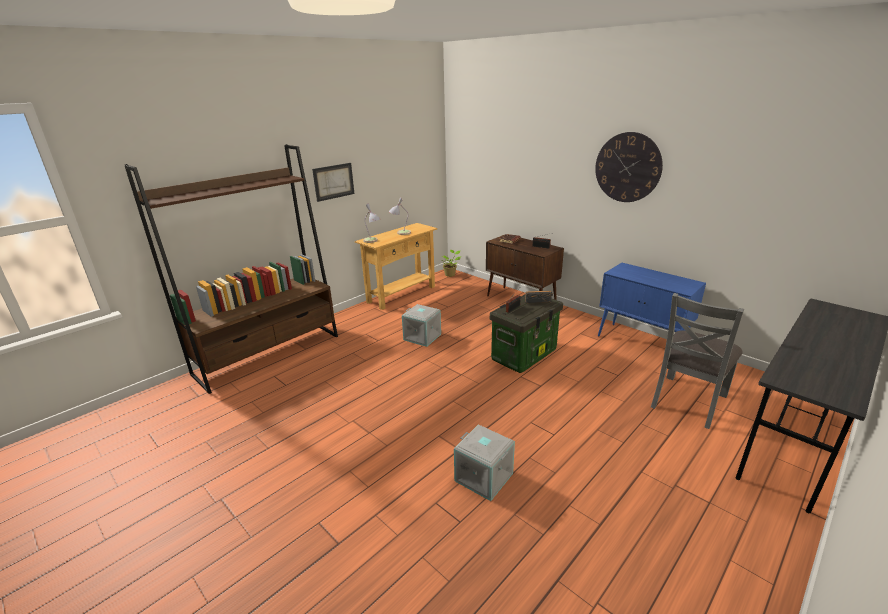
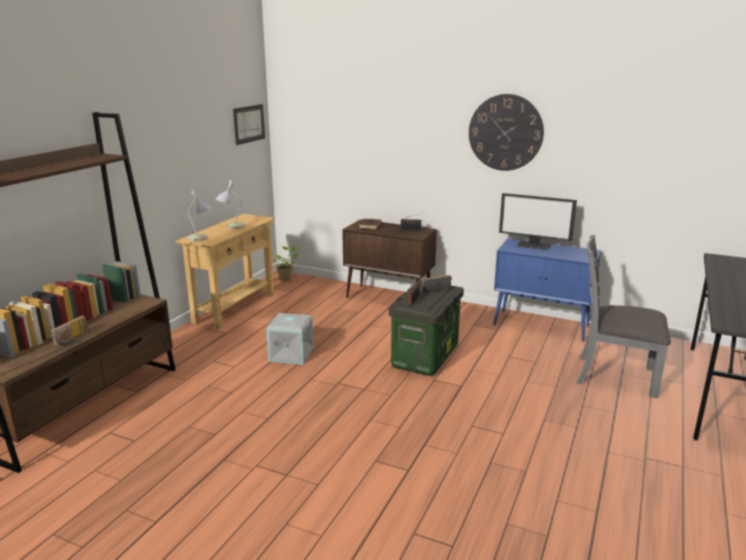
camera: 20 degrees left, 5 degrees down
picture [312,163,354,202] -> picture moved to [233,104,265,145]
grey storage box [454,424,515,501] -> none
grey chair [651,293,744,429] -> grey chair turned 90 degrees clockwise [577,235,671,399]
none -> radio [51,316,88,346]
none -> monitor [499,193,577,250]

